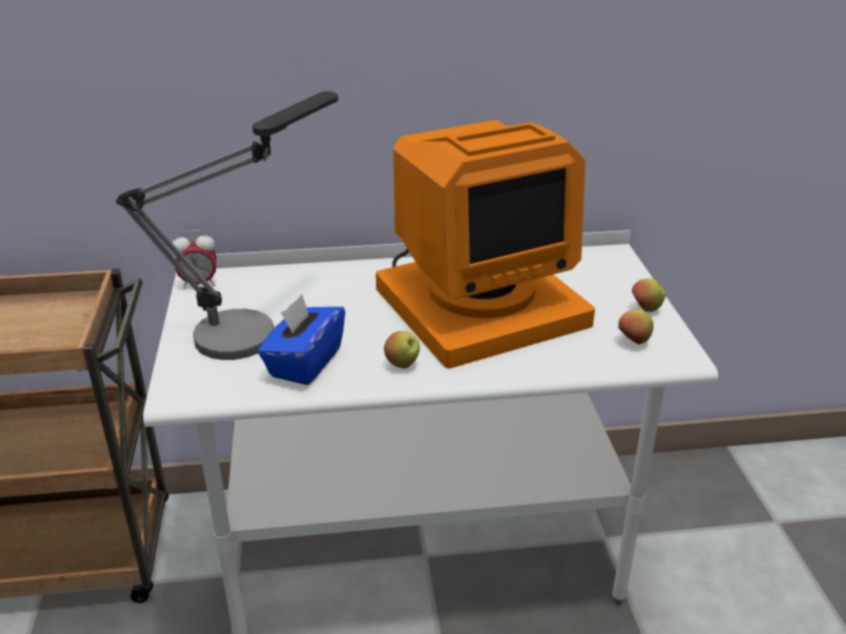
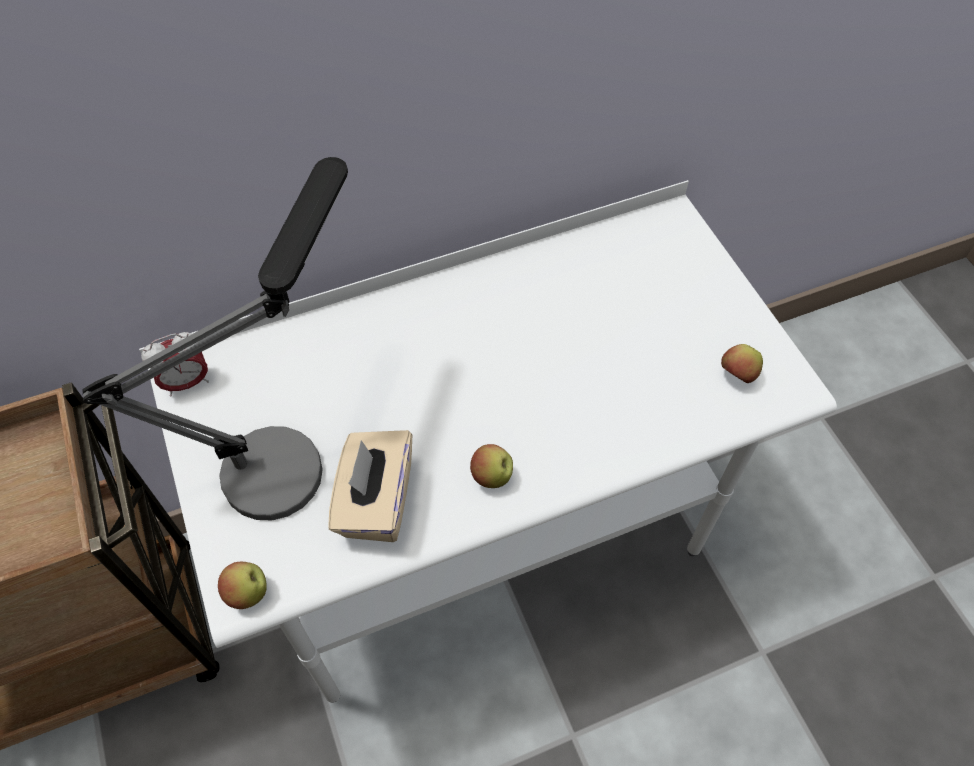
camera: 15 degrees left, 25 degrees up
blue tissue box [258,294,345,385] -> beige tissue box [328,430,412,542]
monitor [376,120,595,369] -> none
apple [632,279,665,312] -> apple moved to [218,562,267,609]

